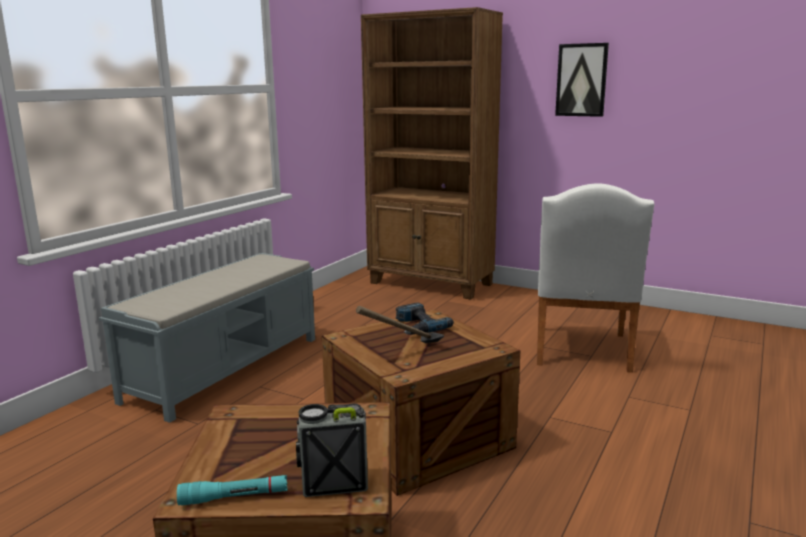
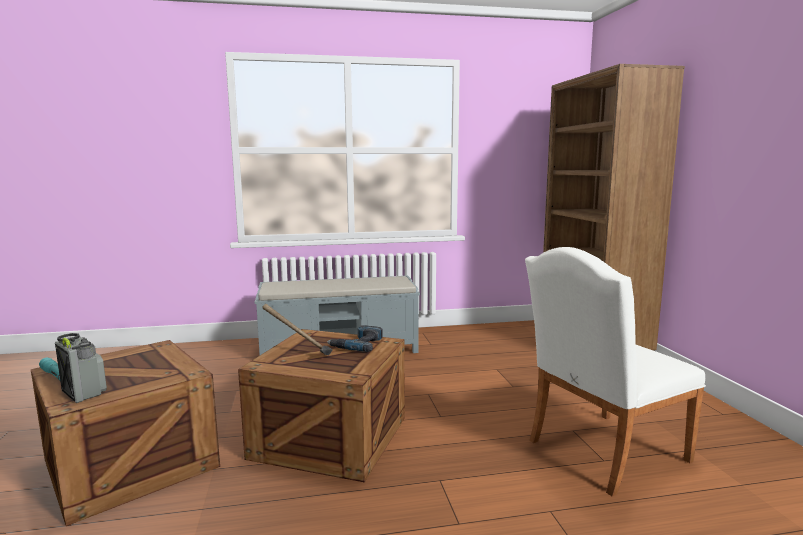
camera: 50 degrees right, 5 degrees down
picture [555,43,609,117] -> none

